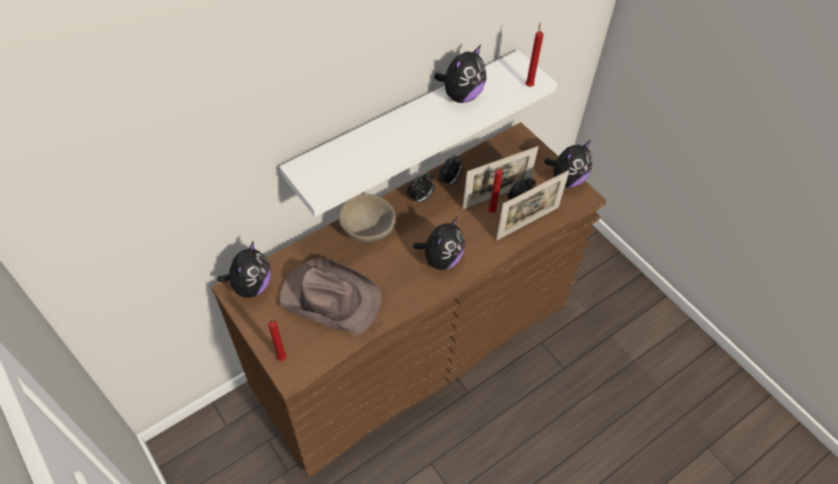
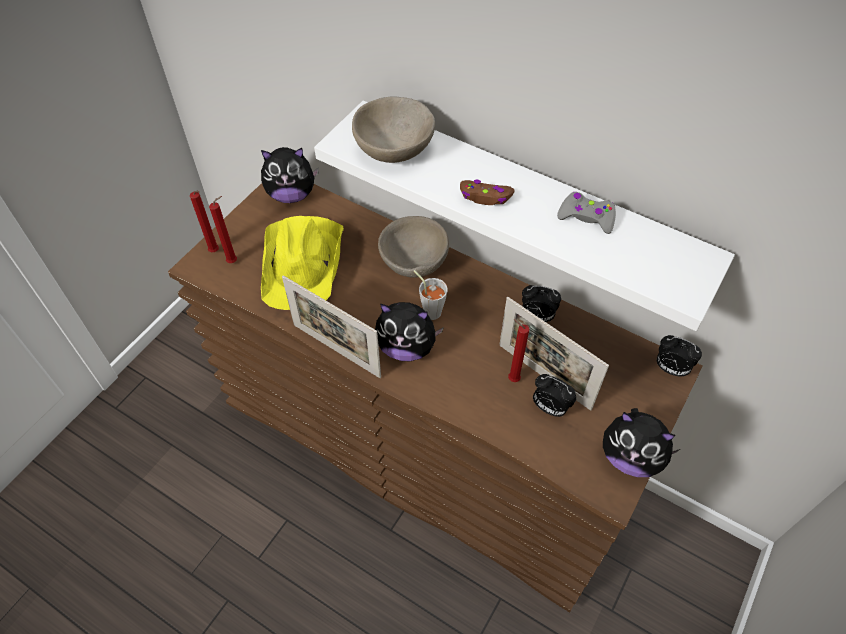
camera: 70 degrees right, 0 degrees up
brown hat [279,258,382,336] -> yellow hat [261,216,344,310]
alarm clock [407,173,434,204] -> alarm clock moved to [657,335,702,376]
plush toy [434,45,486,103] -> grey game controller [557,192,616,234]
picture frame [496,170,569,241] -> picture frame moved to [282,275,381,378]
red candle [526,22,544,87] -> red candle moved to [209,196,237,263]
none -> beige bowl [352,97,435,163]
none -> grey cup [413,270,447,320]
none -> brown game controller [460,179,515,205]

